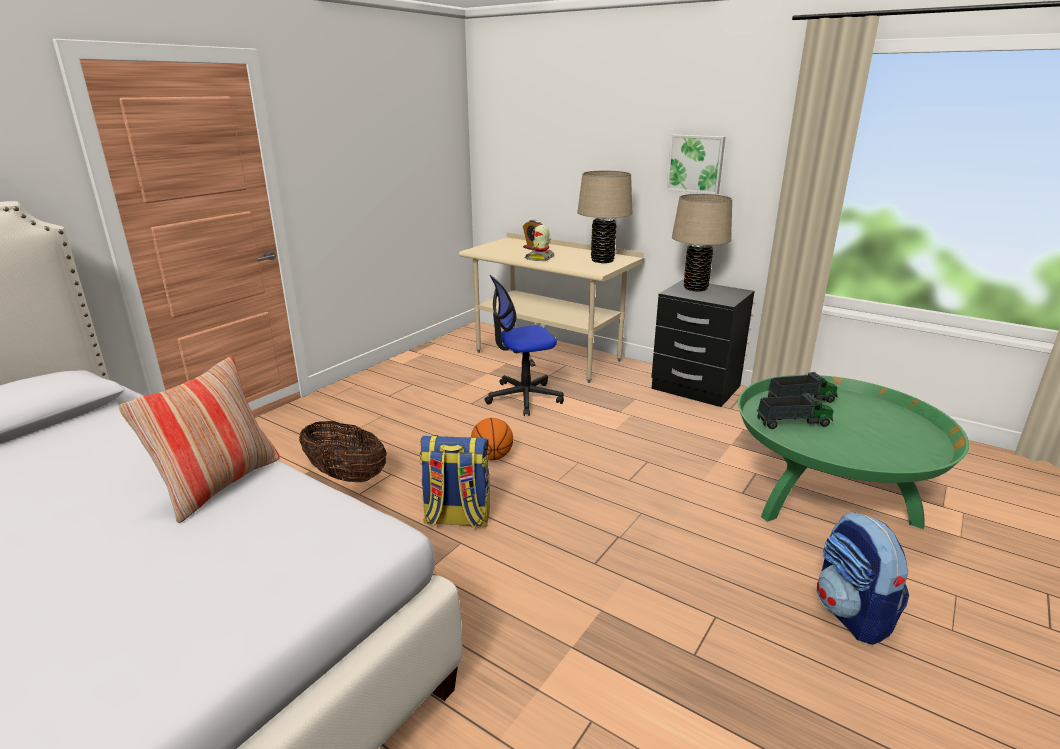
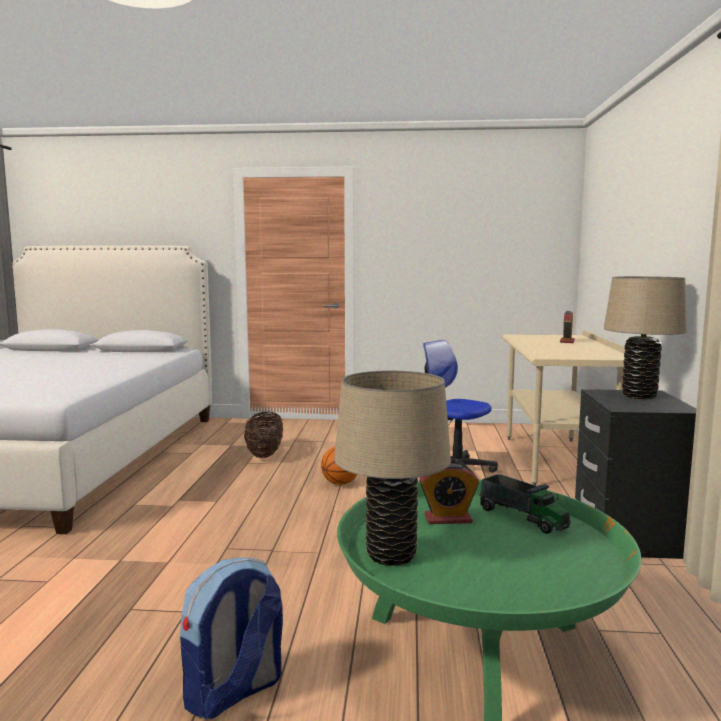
camera: 60 degrees right, 15 degrees down
pillow [119,356,280,523] -> none
backpack [420,435,490,528] -> none
toy robot [525,225,555,261] -> none
beige table lamp [577,170,632,263] -> beige table lamp moved to [334,370,451,566]
picture [666,135,726,194] -> none
toy truck [756,393,833,429] -> alarm clock [419,463,479,524]

